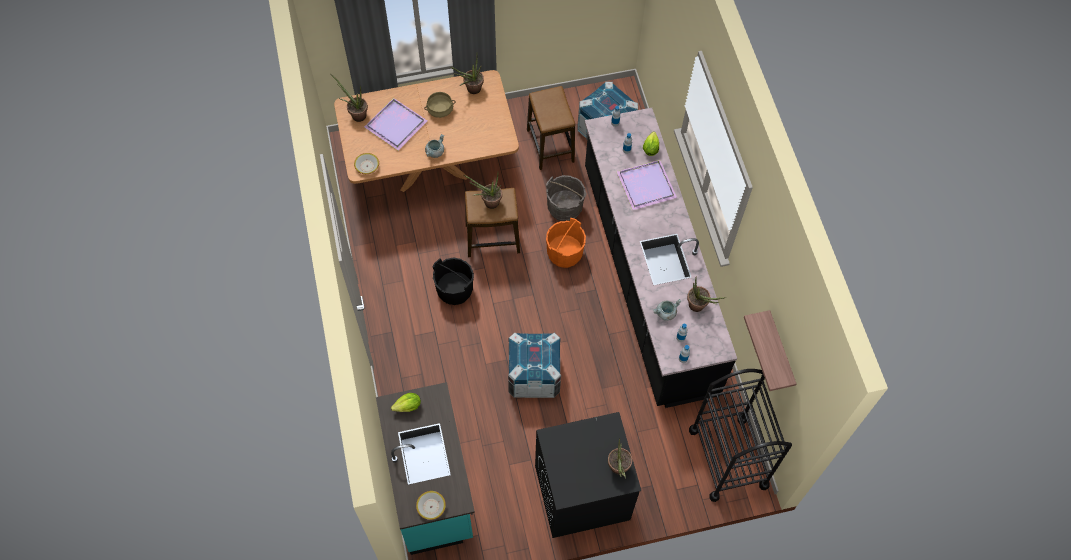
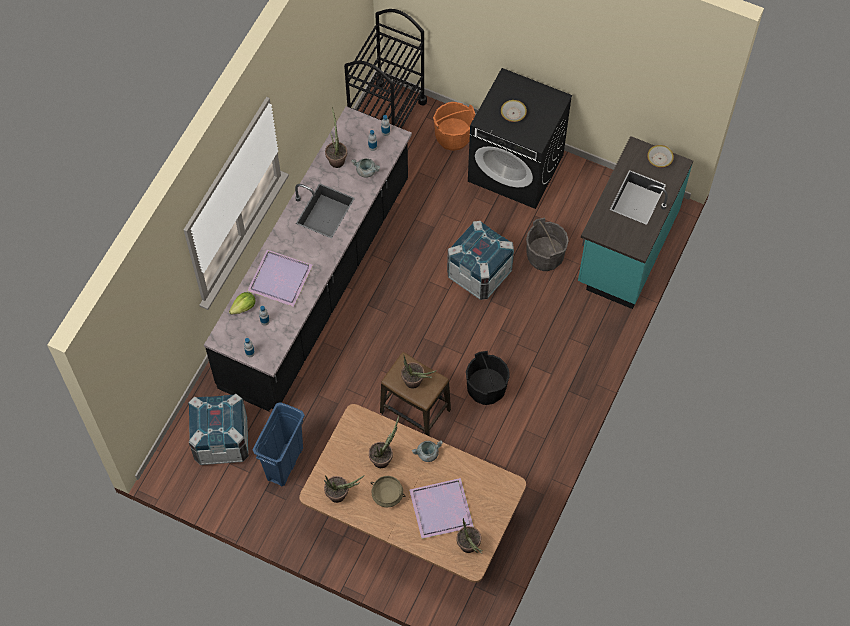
camera: 140 degrees left, 0 degrees up
bowl [354,153,379,174] -> bowl moved to [501,100,527,122]
lettuce [391,393,421,412] -> none
stool [527,86,575,170] -> blue trash can [252,402,305,486]
grey bucket [546,175,587,221] -> grey bucket moved to [526,218,569,271]
orange bucket [546,218,586,268] -> orange bucket moved to [433,102,475,151]
potted plant [608,438,632,479] -> potted plant moved to [369,416,399,468]
shelf [744,310,797,391] -> none

